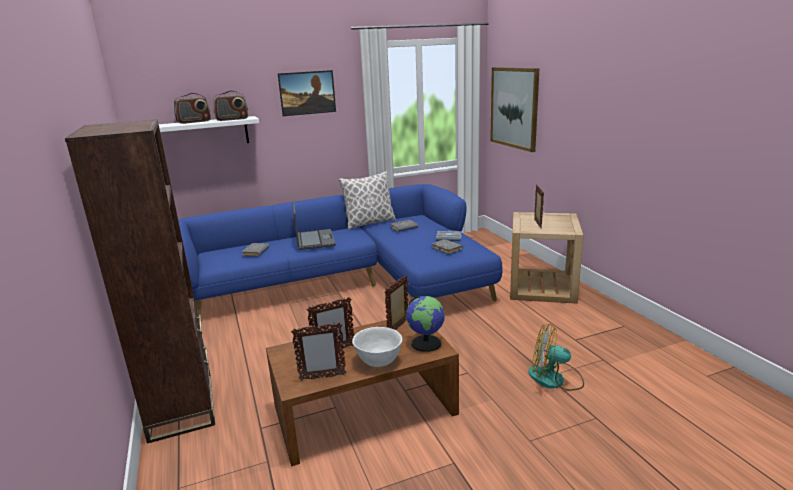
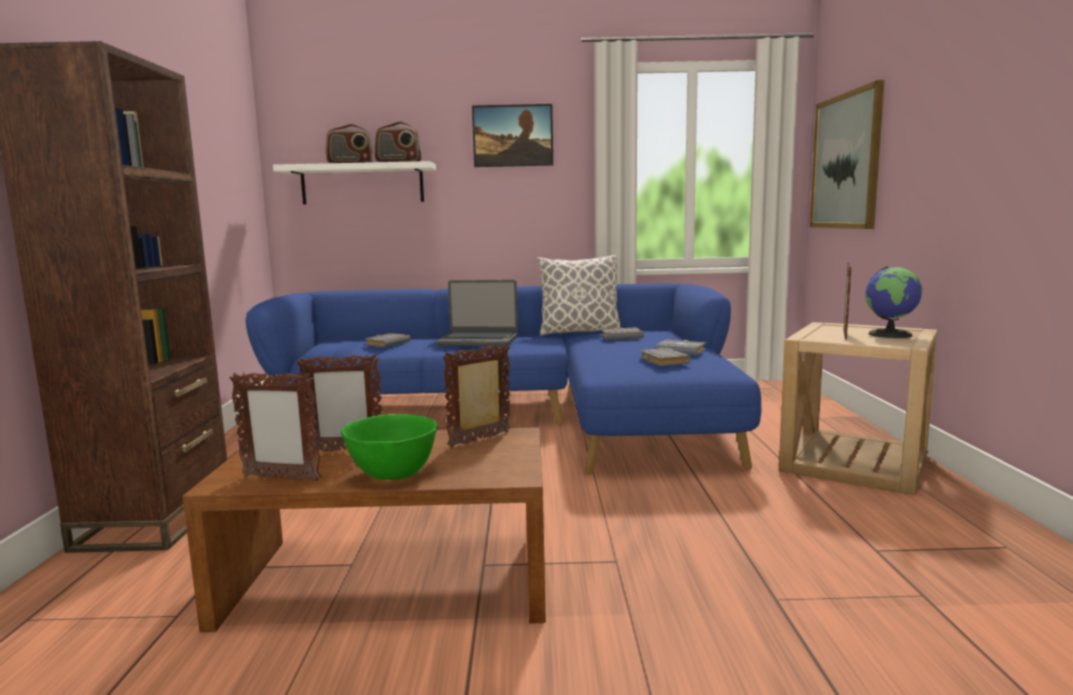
camera: 20 degrees right, 10 degrees down
laptop [292,200,336,250] -> laptop turned 90 degrees clockwise [436,280,518,346]
white bowl [352,327,402,367] -> green bowl [341,414,437,480]
globe [406,296,445,352] -> globe moved to [865,266,923,338]
fan [528,324,584,391] -> none

